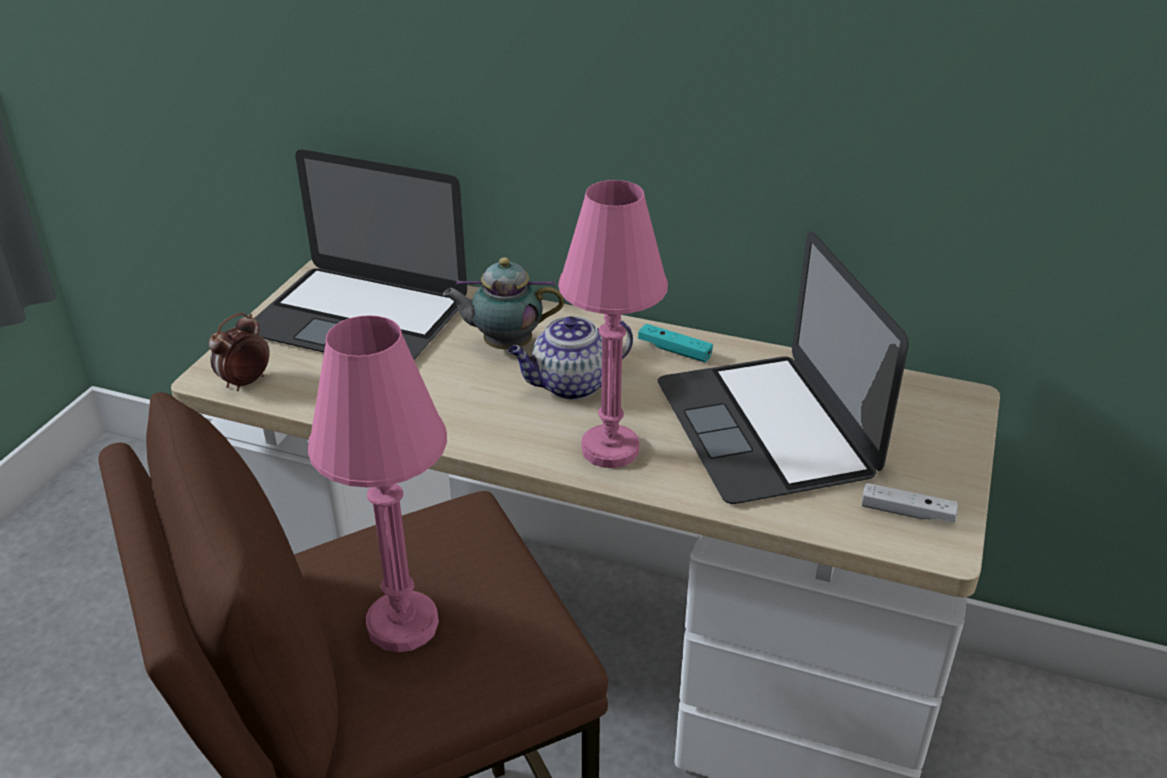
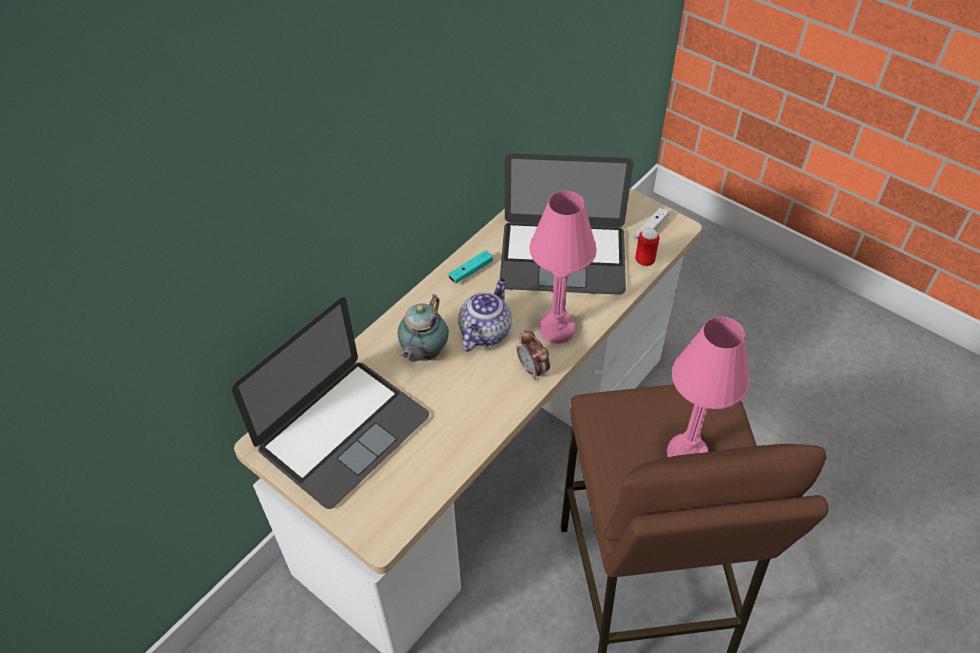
camera: 70 degrees left, 15 degrees up
alarm clock [208,313,270,391] -> alarm clock moved to [517,330,550,380]
teapot [508,316,633,400] -> teapot turned 150 degrees counterclockwise [458,278,512,352]
none -> can [635,228,659,266]

